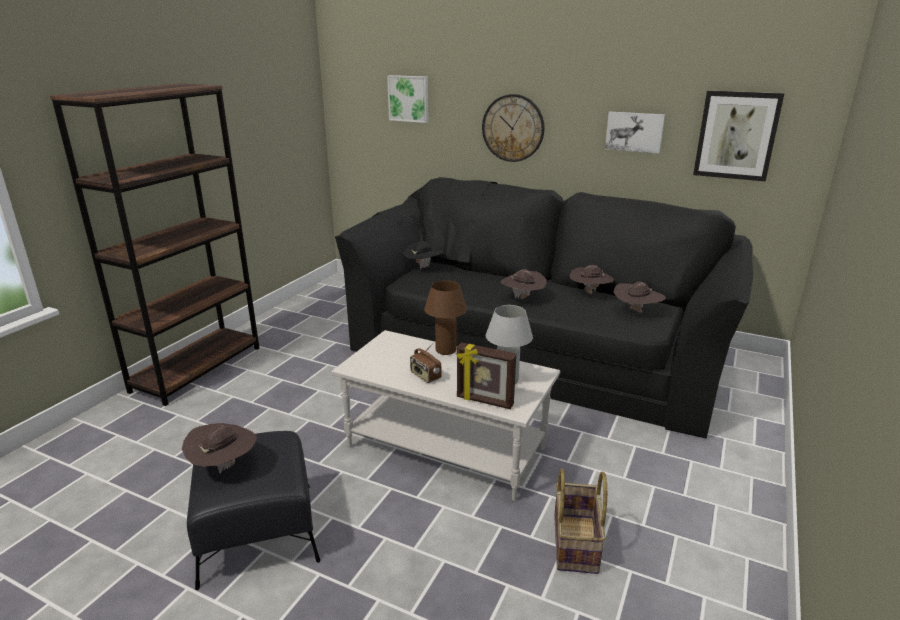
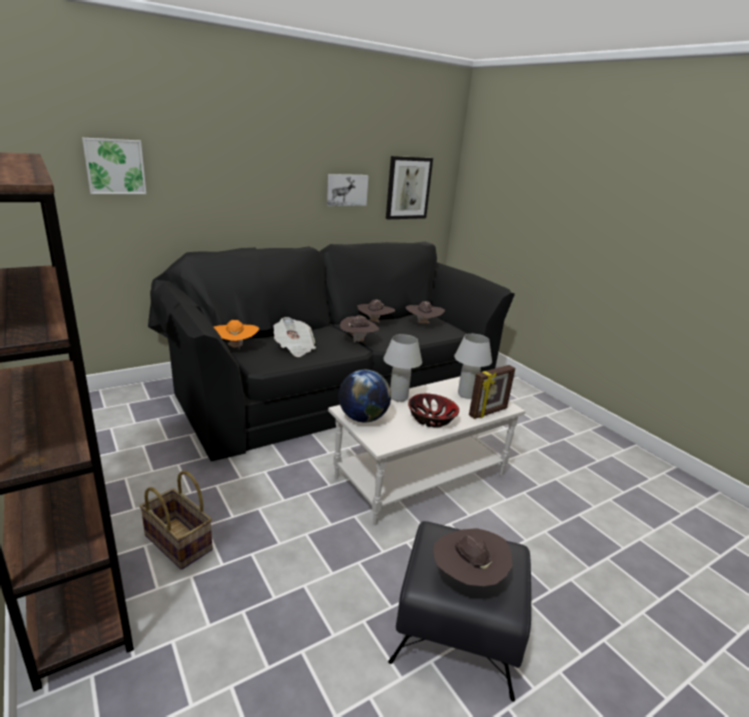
camera: 60 degrees left, 0 degrees up
black hat [402,241,443,270] -> orange hat [214,320,259,348]
radio [410,344,441,383] -> bowl [408,393,459,428]
brown table lamp [424,281,467,355] -> white table lamp [383,334,422,402]
wall clock [482,94,545,162] -> none
basket [554,468,607,574] -> basket moved to [139,471,213,570]
none -> newspaper [273,317,316,357]
none -> globe [339,370,391,422]

